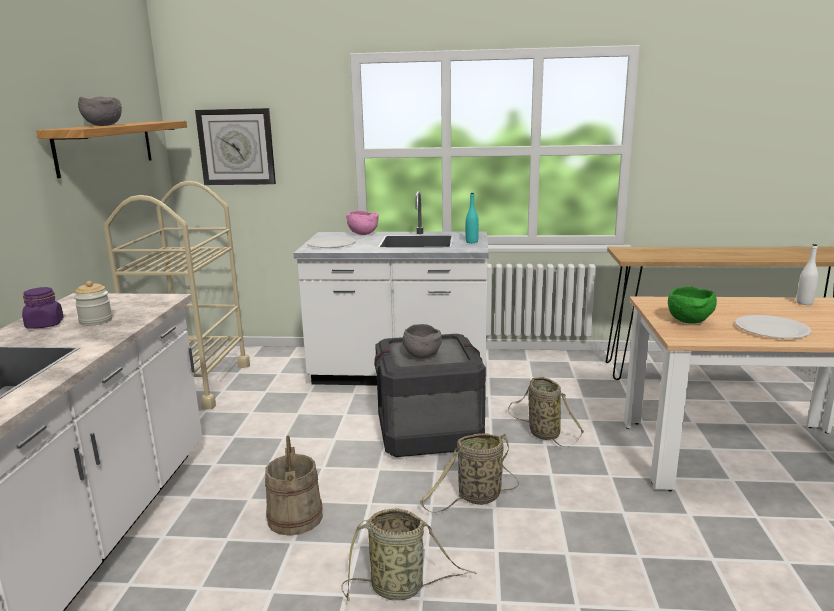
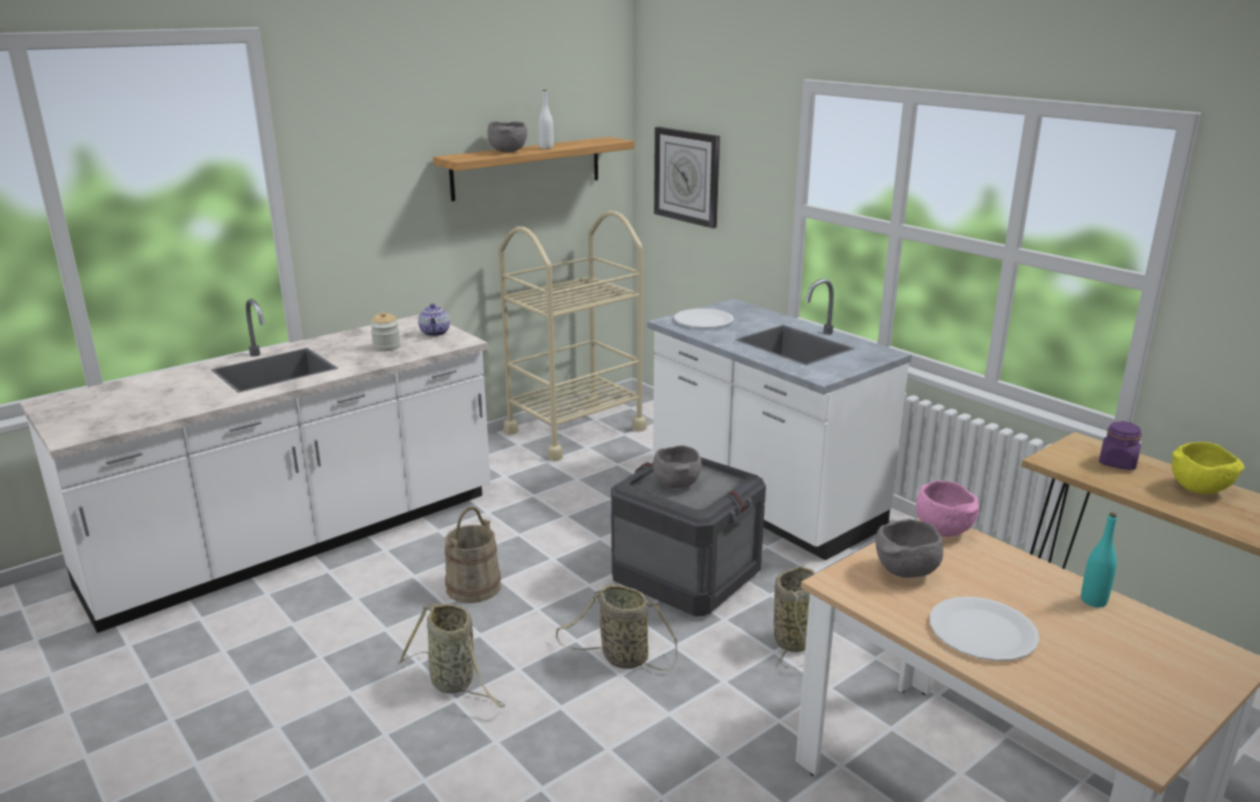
camera: 45 degrees right, 5 degrees up
purple jar [22,287,64,329] -> purple jar moved to [1099,421,1142,470]
pink bowl [346,210,379,235] -> pink bowl moved to [916,480,979,537]
turquoise bottle [466,193,479,243] -> turquoise bottle moved to [1081,513,1117,607]
green bowl [668,286,717,324] -> grey bowl [875,518,943,578]
white bottle [796,244,818,305] -> white bottle moved to [538,90,554,149]
none -> teapot [418,304,450,336]
none -> yellow bowl [1172,442,1245,494]

